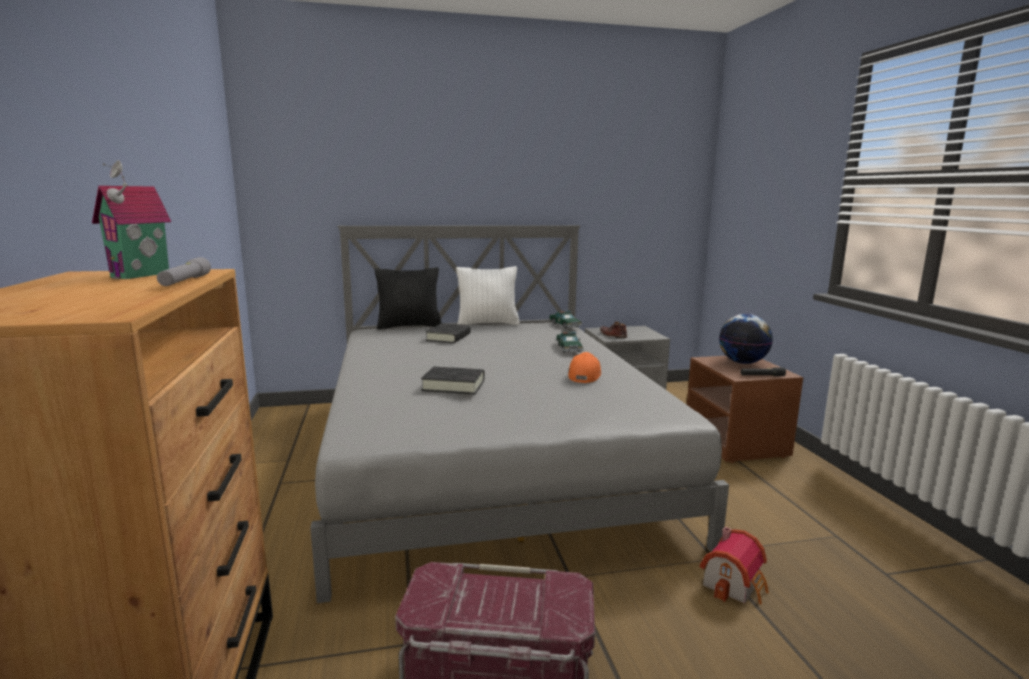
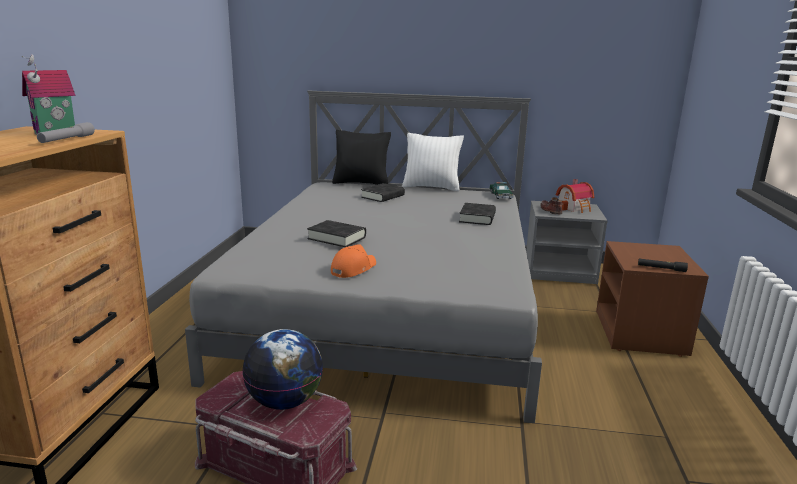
camera: 20 degrees right, 5 degrees up
toy car [556,332,584,353] -> black book [459,203,496,225]
orange cap [568,352,601,383] -> orange cap moved to [331,245,376,278]
toy house [700,527,769,604] -> toy house moved to [556,179,594,213]
globe [719,314,773,364] -> globe moved to [242,329,323,410]

